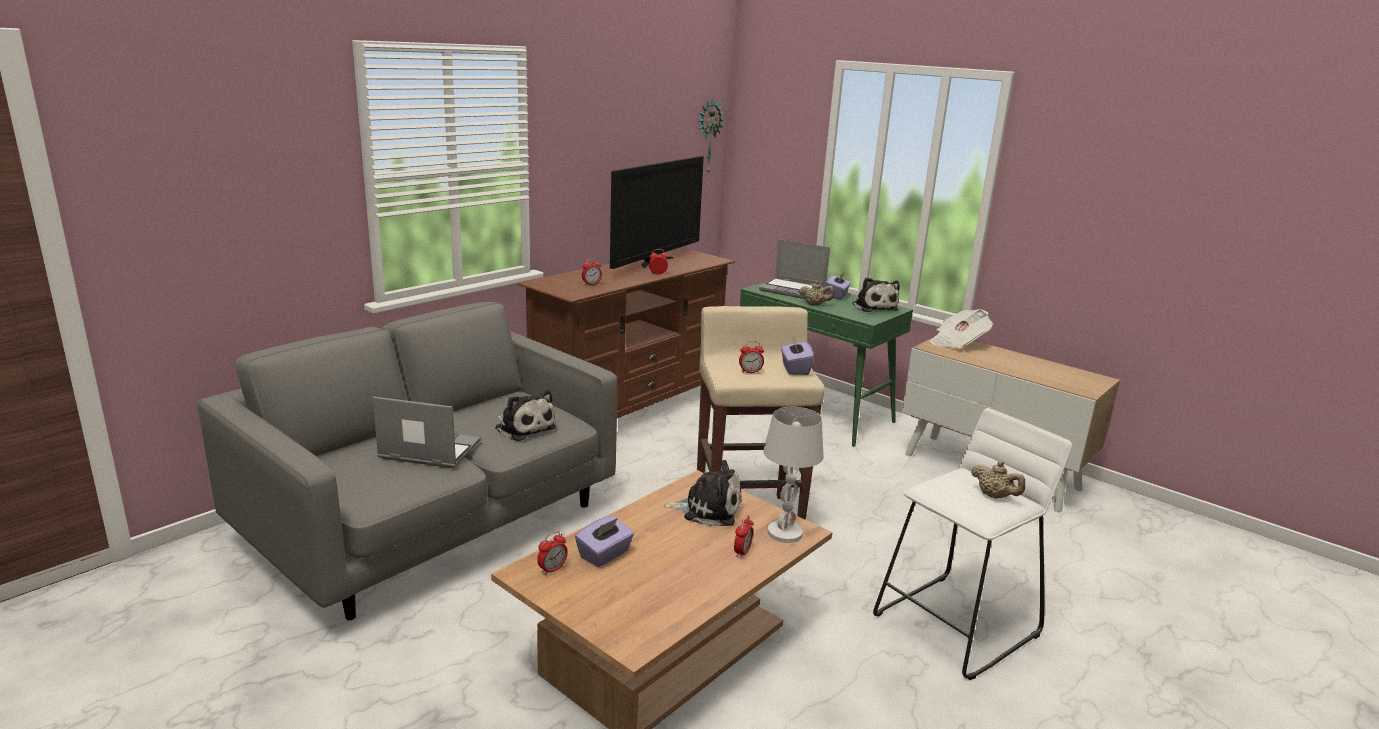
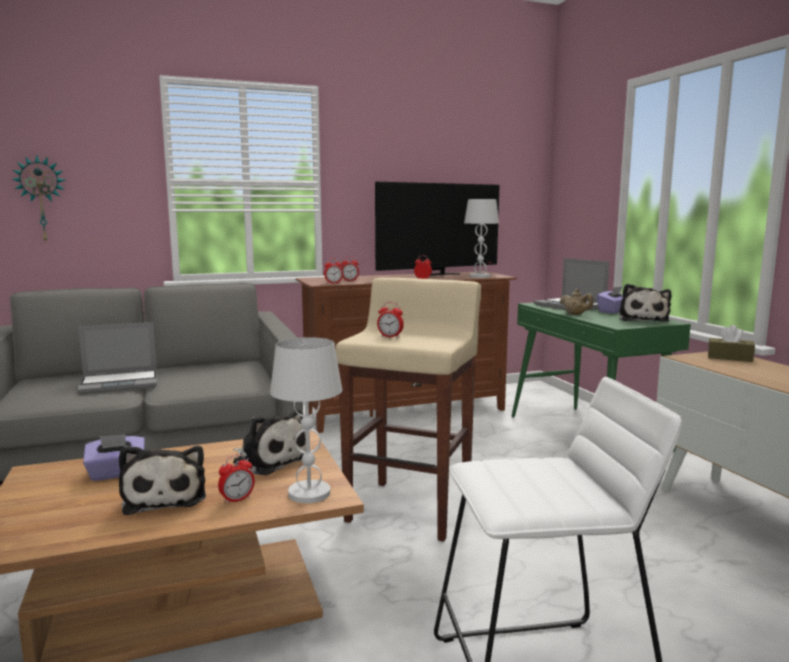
camera: 30 degrees right, 10 degrees down
laptop [373,397,481,468] -> laptop turned 120 degrees clockwise [77,322,157,394]
plush toy [495,390,556,441] -> plush toy moved to [119,446,206,515]
alarm clock [537,531,568,575] -> alarm clock moved to [324,258,343,283]
wall clock [699,99,724,174] -> wall clock moved to [11,155,66,243]
purple tissue box [781,337,814,375] -> none
newspaper [930,309,993,349] -> brown tissue box [708,325,755,362]
beige teapot [971,461,1025,498] -> none
none -> white table lamp [464,199,499,278]

